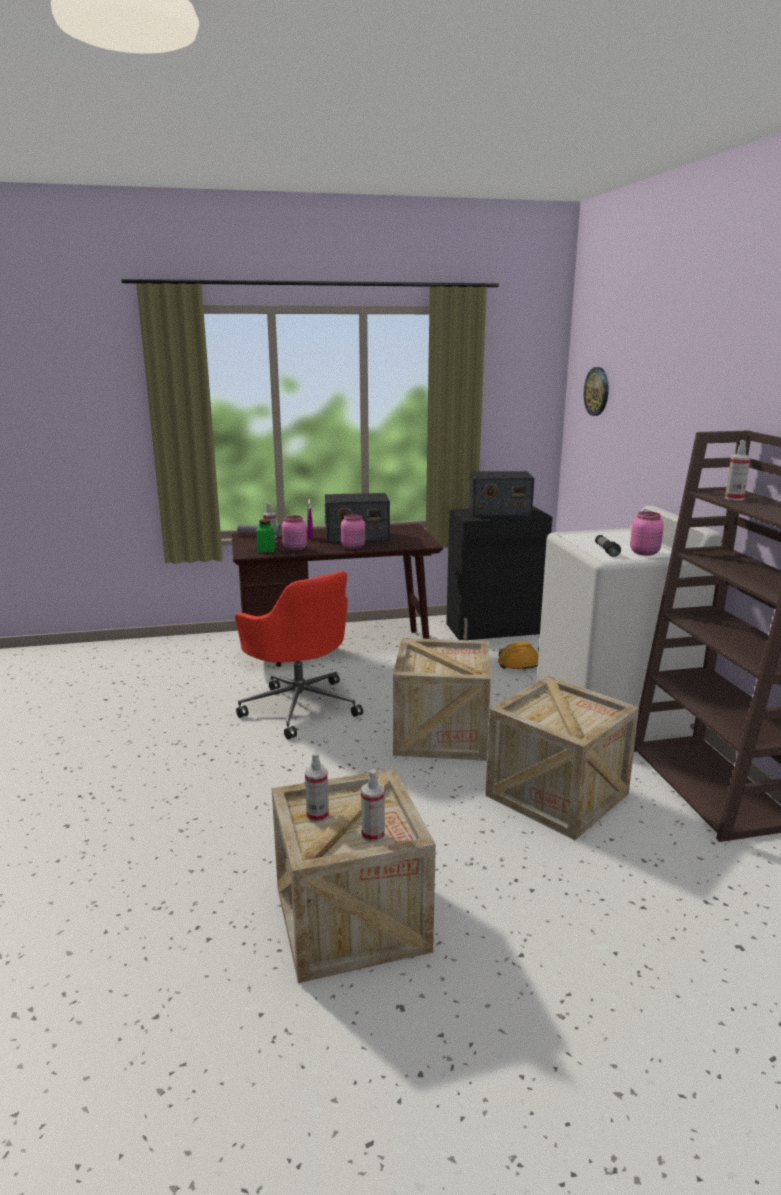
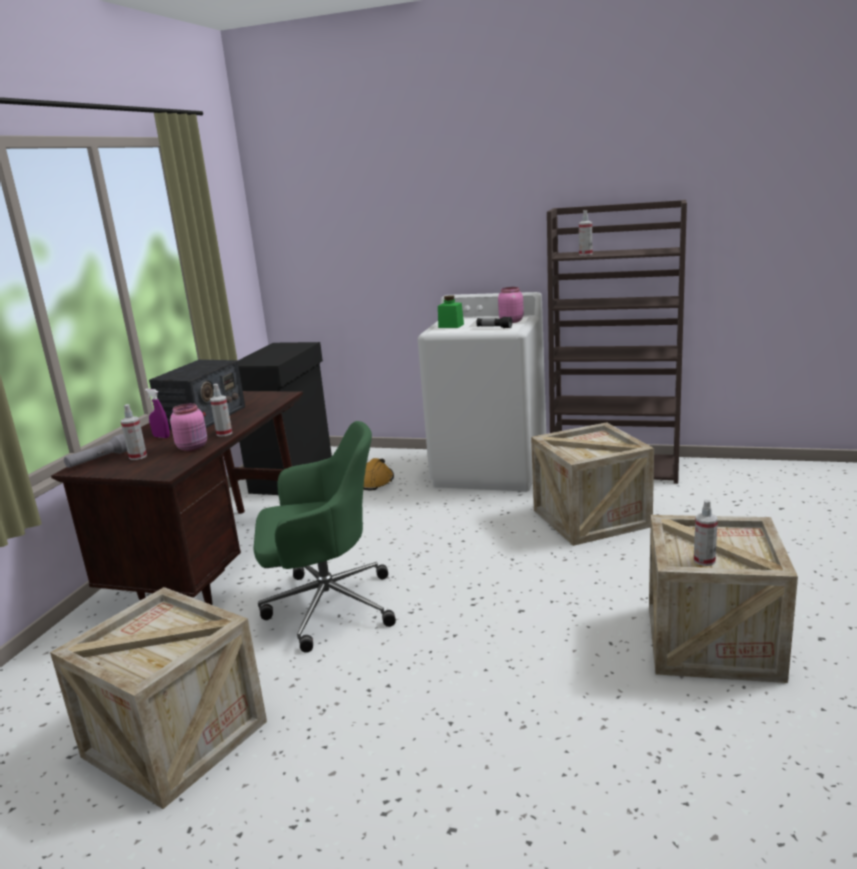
camera: 60 degrees left, 0 degrees up
red office chair [235,571,363,739] -> green office chair [253,421,396,653]
green jar [257,519,275,552] -> green jar moved to [438,295,464,328]
pink jar [341,514,365,550] -> none
spray bottle [361,769,385,842] -> spray bottle moved to [210,384,232,437]
crate [393,638,491,761] -> crate moved to [50,587,267,809]
radio [469,471,534,517] -> none
wall clock [584,367,609,416] -> none

